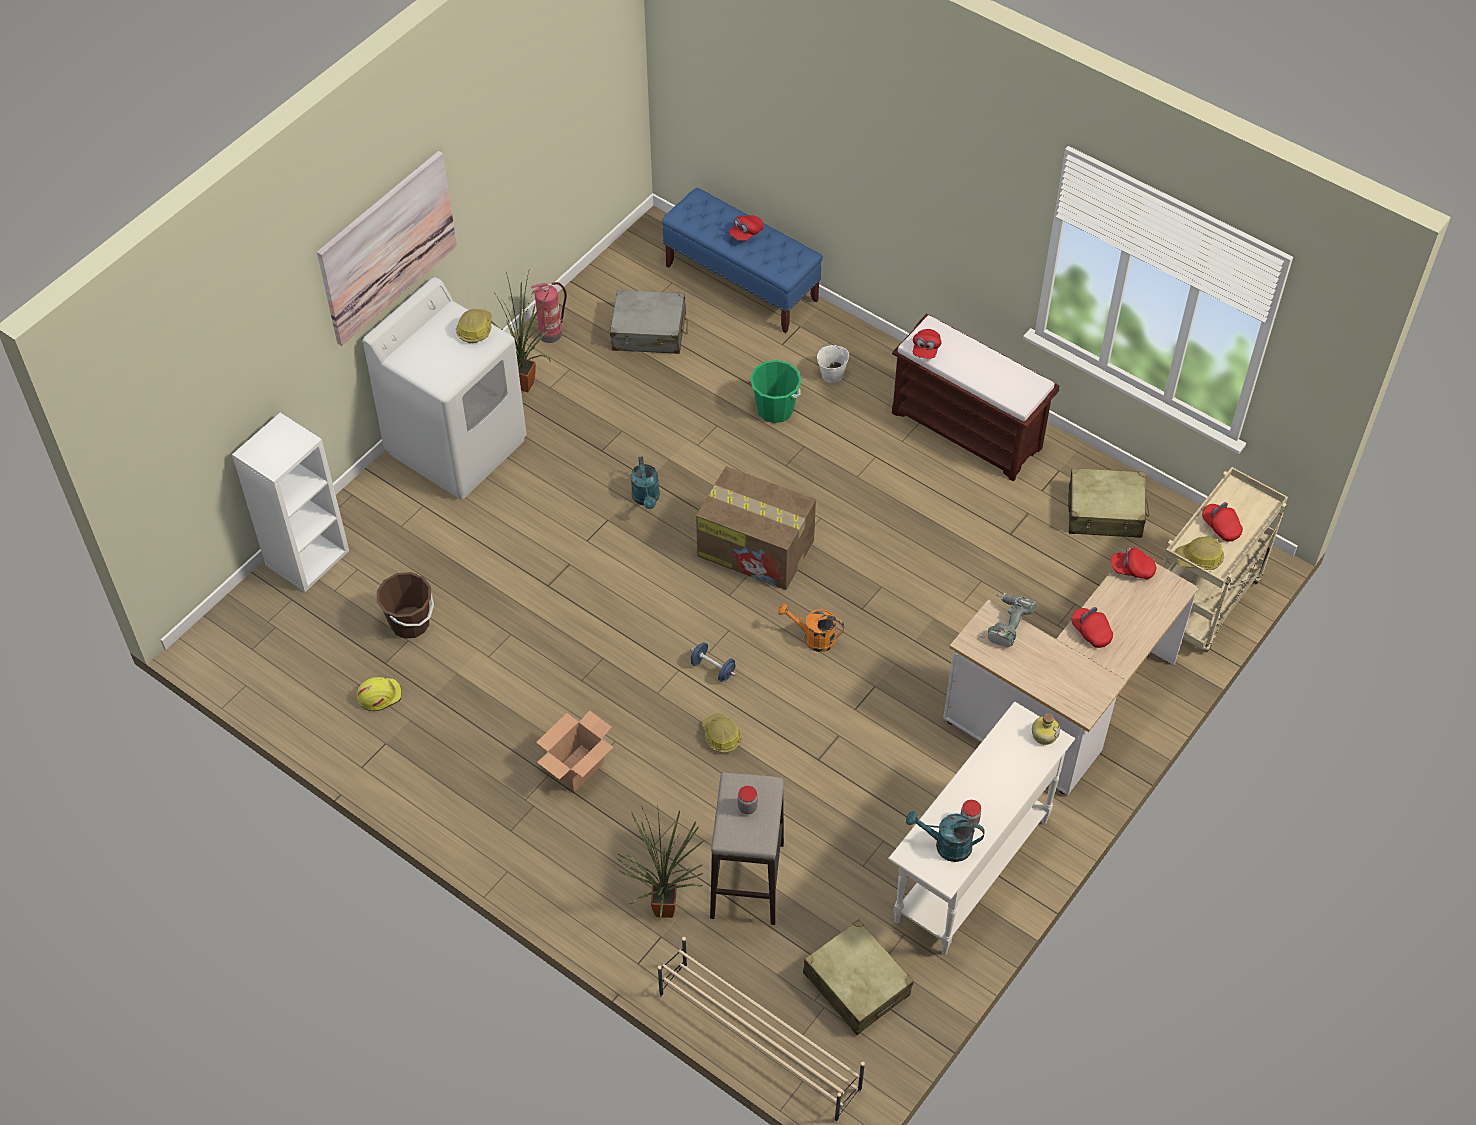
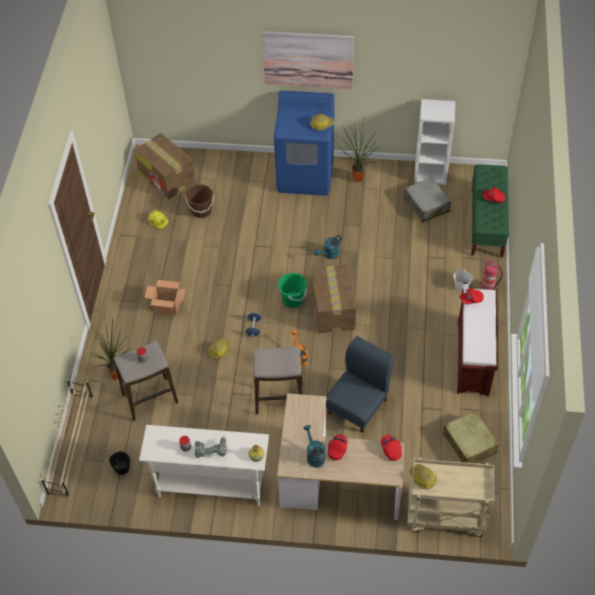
camera: 60 degrees right, 0 degrees up
white bookcase [232,413,349,592] -> white bookcase moved to [414,99,455,185]
white washing machine [363,277,527,499] -> blue washing machine [274,91,334,196]
fire extinguisher [531,282,567,343] -> fire extinguisher moved to [481,258,503,289]
blue bench [662,188,823,333] -> green bench [471,164,509,258]
green bucket [750,360,802,423] -> green bucket moved to [278,273,307,308]
beige suitcase [803,920,913,1035] -> black bucket [109,451,130,475]
turquoise watering can [906,811,985,862] -> turquoise watering can moved to [303,425,325,468]
power drill [980,593,1036,647] -> power drill moved to [195,436,227,458]
red cap [1202,502,1243,542] -> none
none -> cardboard box [134,133,195,199]
none -> stool [253,346,303,414]
none -> blue chair [326,336,394,433]

